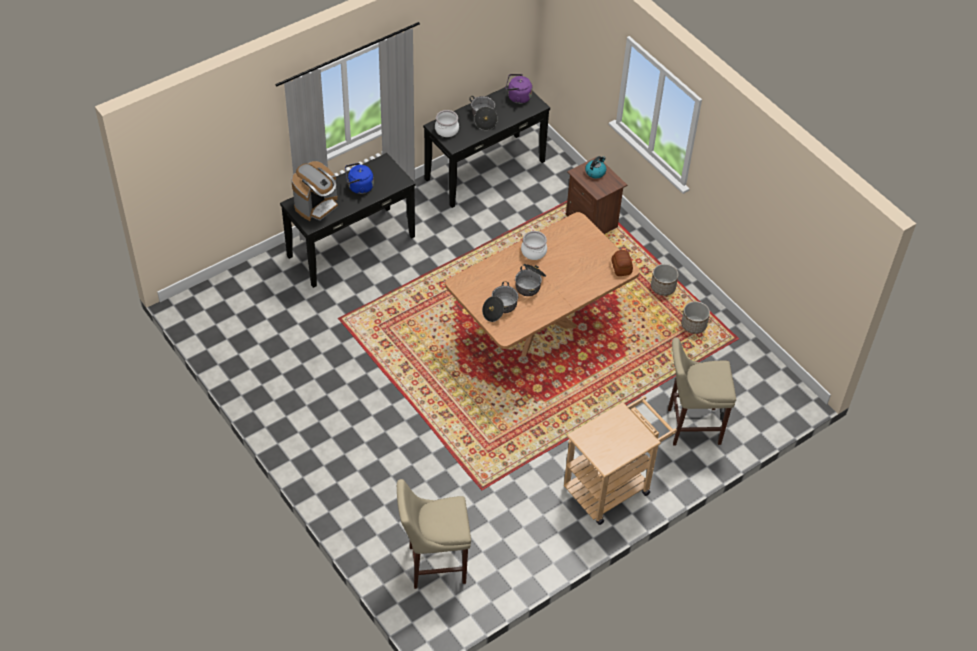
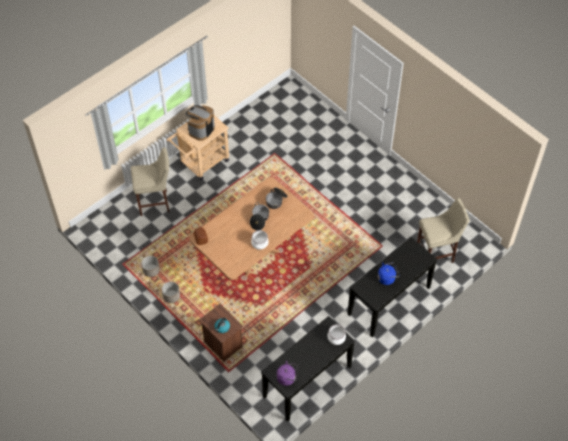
camera: 175 degrees right, 5 degrees up
coffee machine [291,161,338,221] -> coffee machine moved to [186,105,215,141]
beige stool [397,479,471,589] -> beige stool moved to [417,198,470,263]
cooking pot [469,96,498,130] -> none

